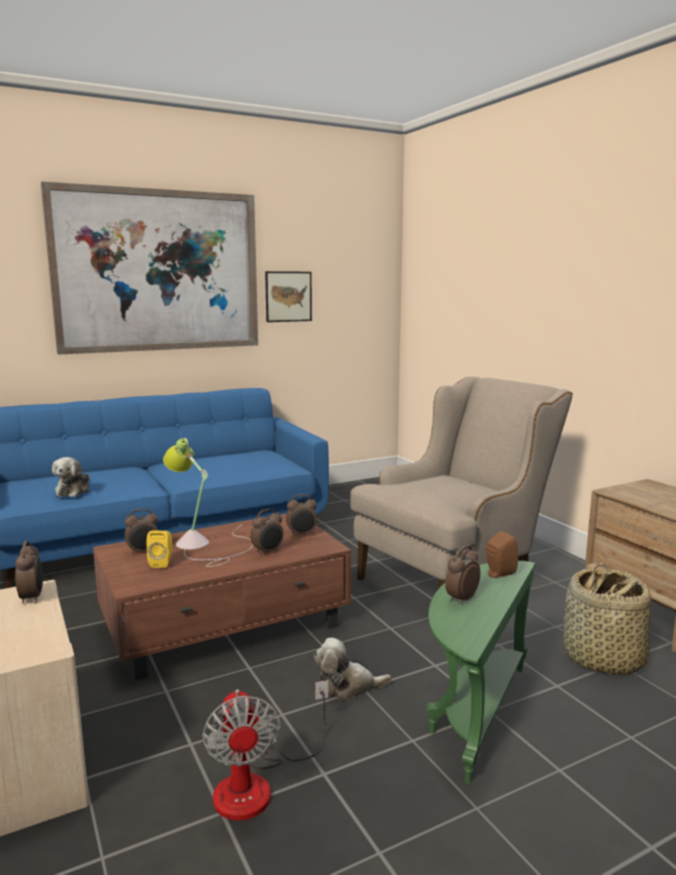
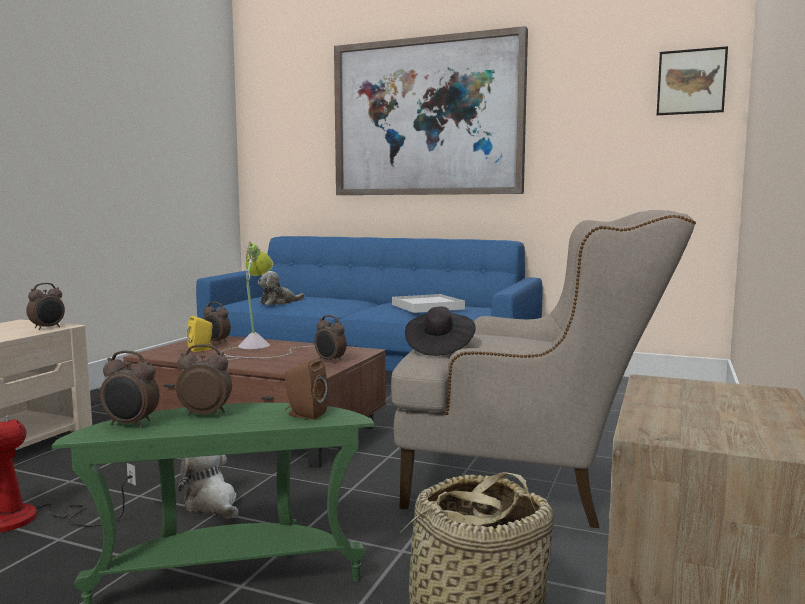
camera: 50 degrees right, 5 degrees down
alarm clock [250,509,284,556] -> alarm clock moved to [100,351,159,428]
picture [265,271,312,322] -> picture moved to [657,46,728,115]
none -> white tray [392,294,465,313]
none -> black hat [405,307,476,356]

